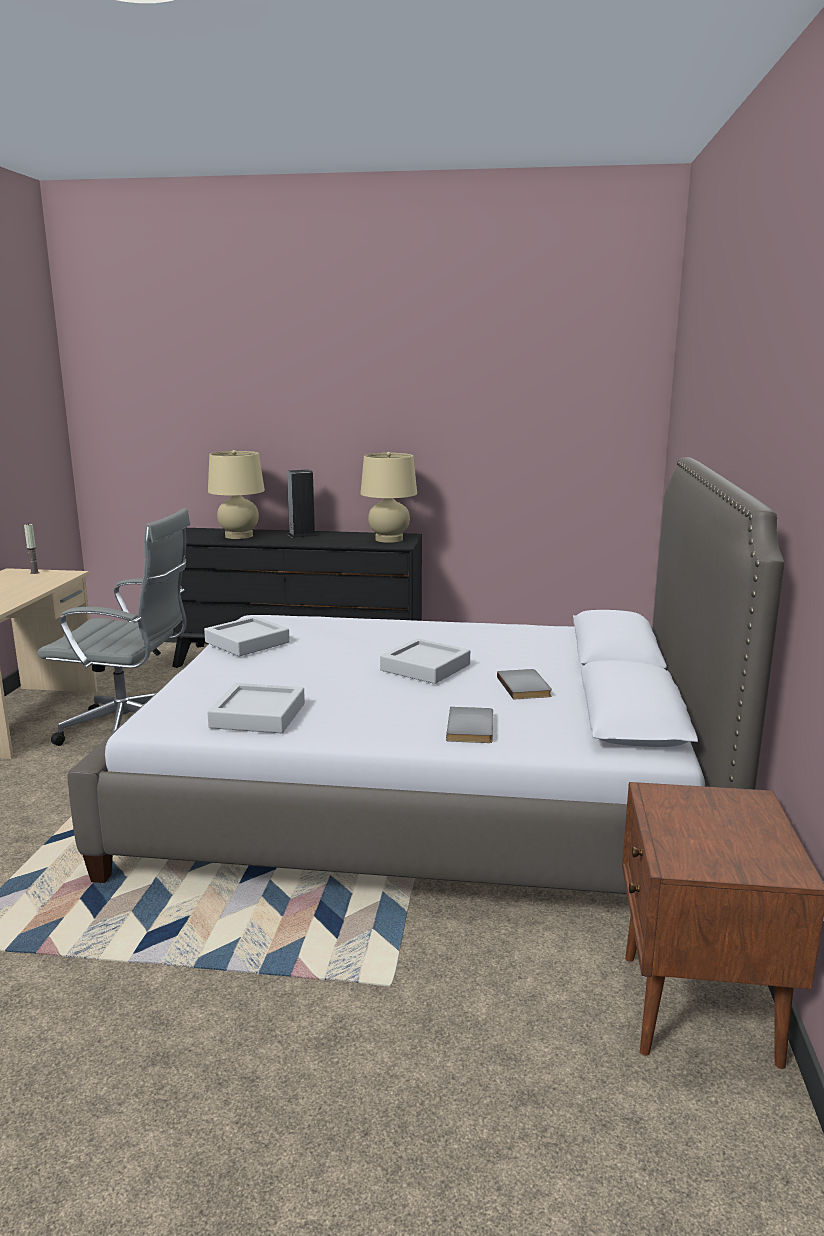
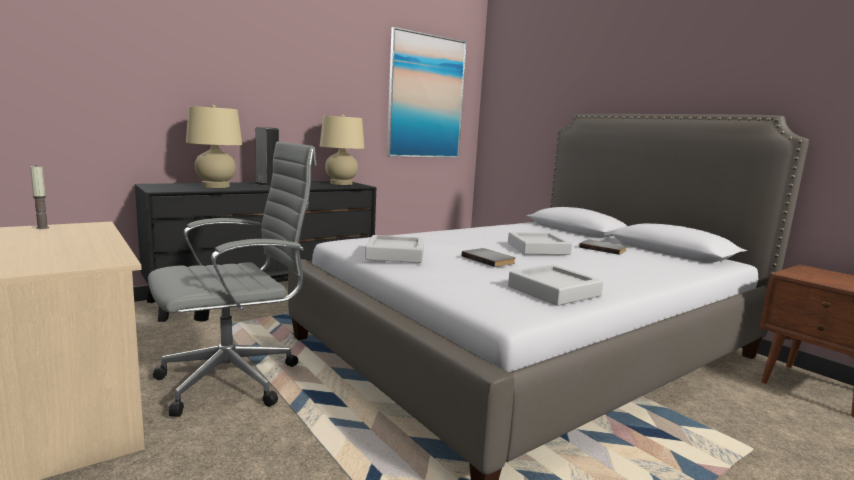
camera: 45 degrees left, 5 degrees down
grey book [446,707,493,743] -> grey book moved to [462,248,515,267]
none -> picture [387,27,467,158]

